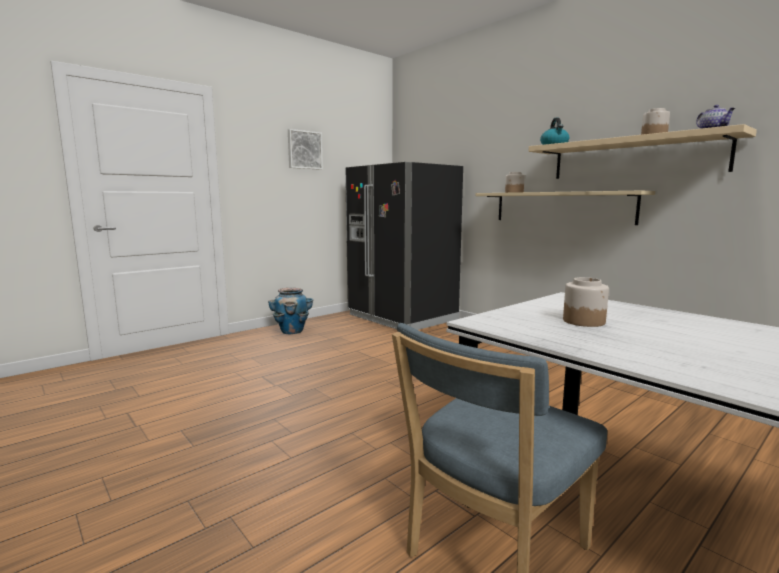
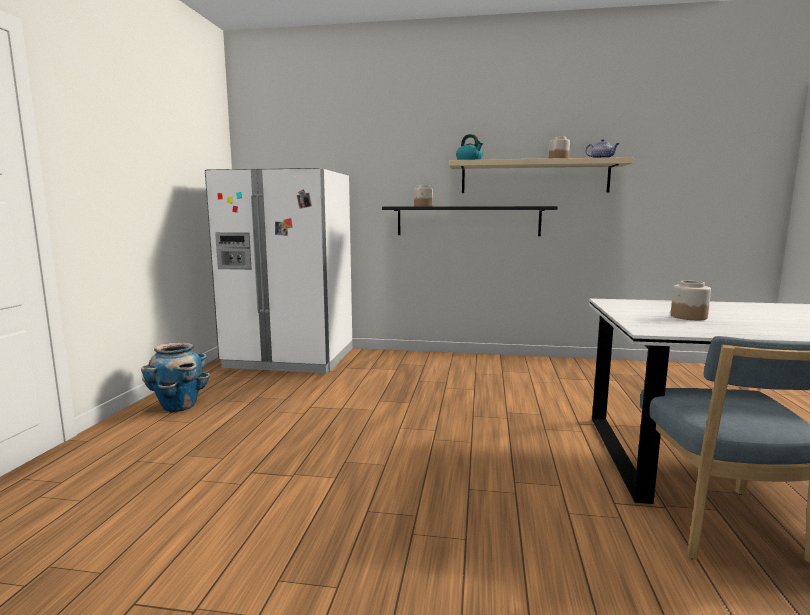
camera: 40 degrees left, 0 degrees up
picture [288,129,323,170] -> none
black fridge [345,162,463,330] -> white fridge [205,168,353,373]
beige shelf [475,191,655,225] -> black shelf [382,206,558,236]

